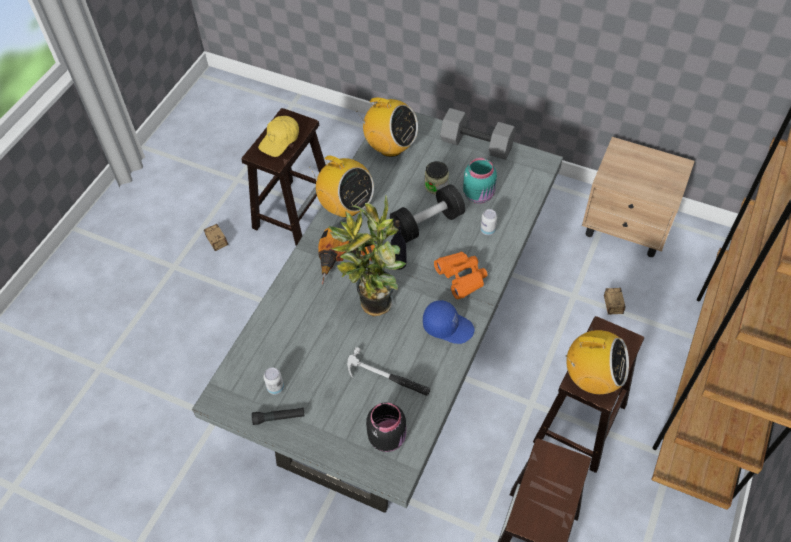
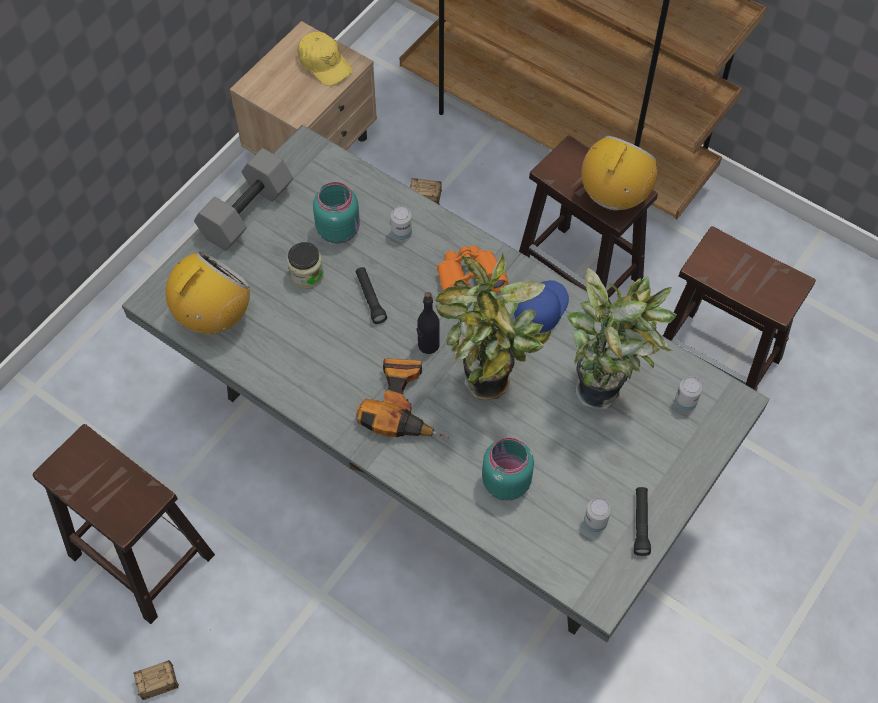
camera: 80 degrees left, 5 degrees up
yellow cap [258,116,299,157] -> yellow cap moved to [297,32,353,86]
radio [310,156,374,218] -> none
hammer [347,347,430,396] -> potted plant [567,268,677,410]
black jar [366,402,406,452] -> can [675,376,702,411]
black dumbbell [390,184,465,243] -> black flashlight [355,267,387,324]
none -> turquoise jar [482,438,534,501]

